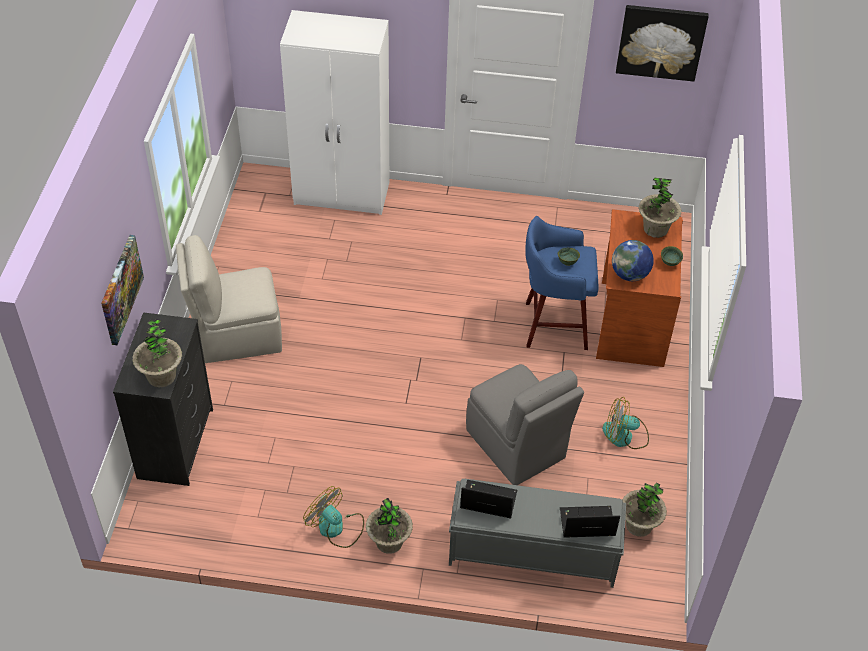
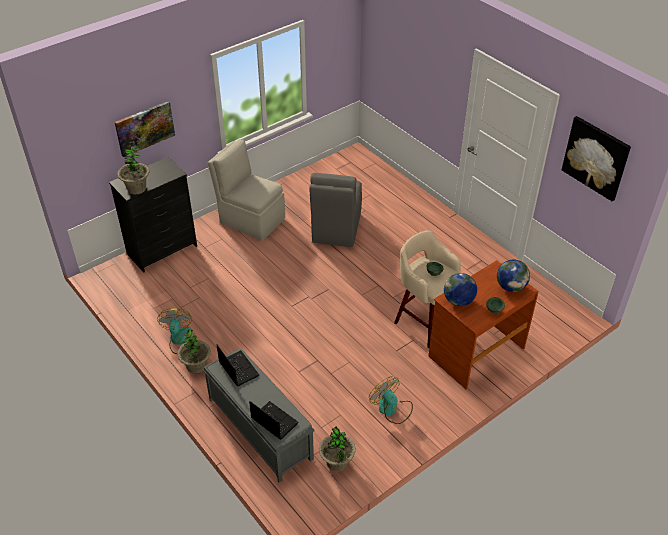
camera: 45 degrees right, 5 degrees down
white wardrobe [280,10,389,215] -> none
grey chair [466,364,584,485] -> grey chair moved to [309,173,362,247]
blue stool [526,216,599,350] -> beige stool [394,230,461,348]
potted plant [639,178,681,238] -> globe [497,259,530,292]

